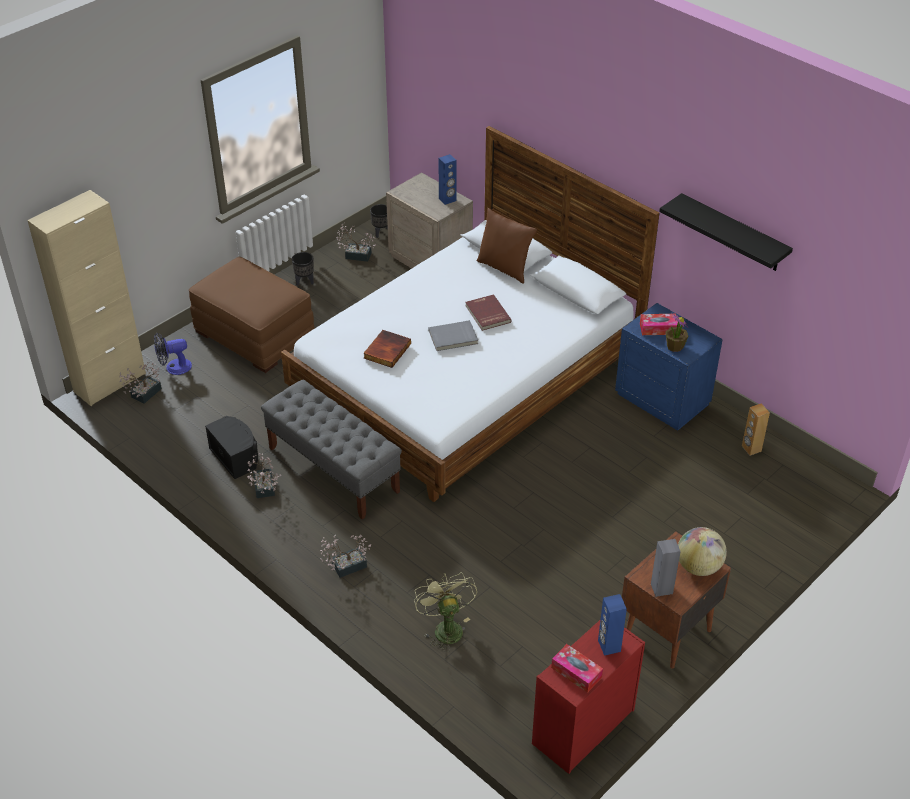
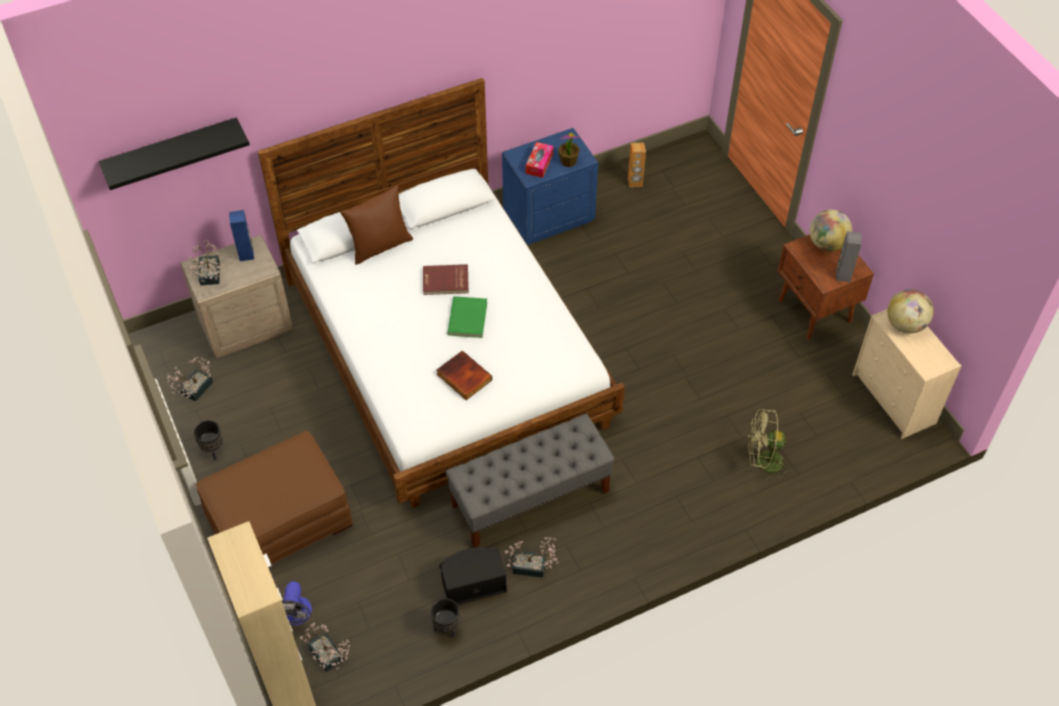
camera: 70 degrees left, 10 degrees up
potted plant [320,535,371,578] -> potted plant moved to [189,239,223,286]
black planter [370,204,388,238] -> black planter moved to [430,598,459,638]
grey book [428,320,478,351] -> green book [447,296,487,338]
red dresser [532,619,645,774] -> beige dresser [852,309,962,439]
tissue box [551,644,603,693] -> none
blue speaker [598,594,627,656] -> globe [887,289,933,333]
black shelf [659,193,793,271] -> black shelf moved to [98,117,250,190]

